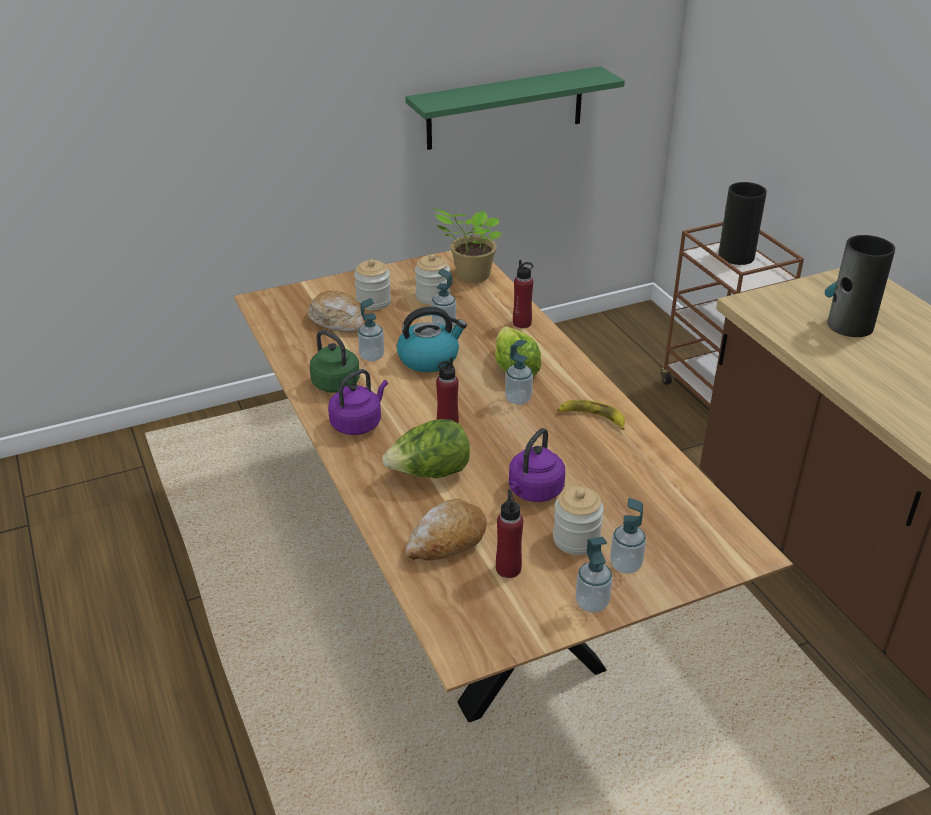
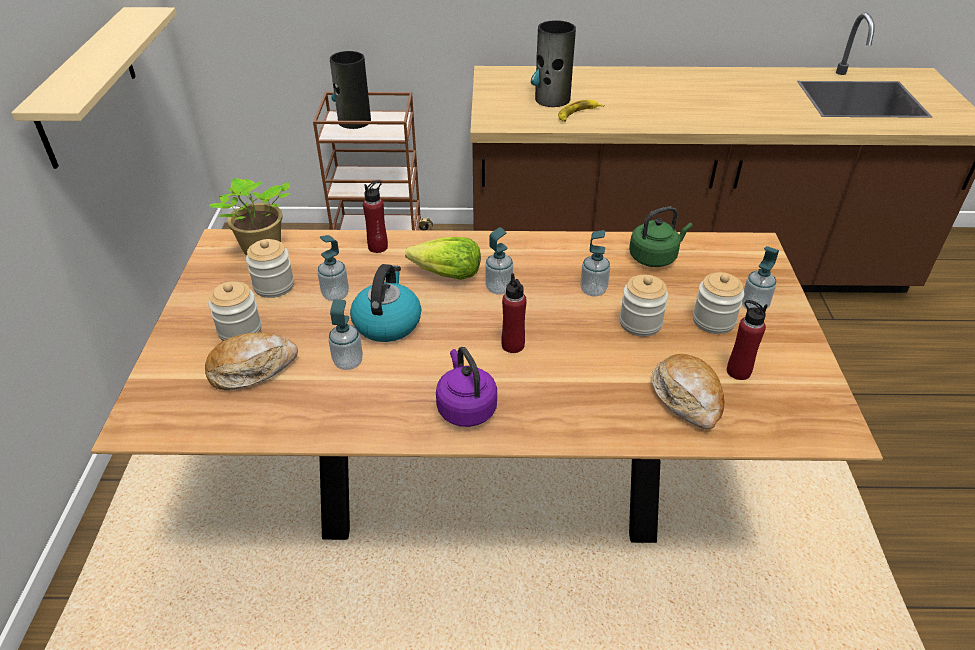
camera: 65 degrees left, 5 degrees up
green kettle [310,330,360,393] -> green kettle moved to [629,206,693,267]
lettuce [382,419,470,478] -> none
green shelf [405,66,625,150] -> beige shelf [11,7,177,169]
purple kettle [509,428,565,502] -> jar [619,275,668,337]
banana [558,400,625,430] -> banana moved to [558,100,604,122]
soap dispenser [575,537,612,613] -> soap dispenser moved to [580,230,610,296]

